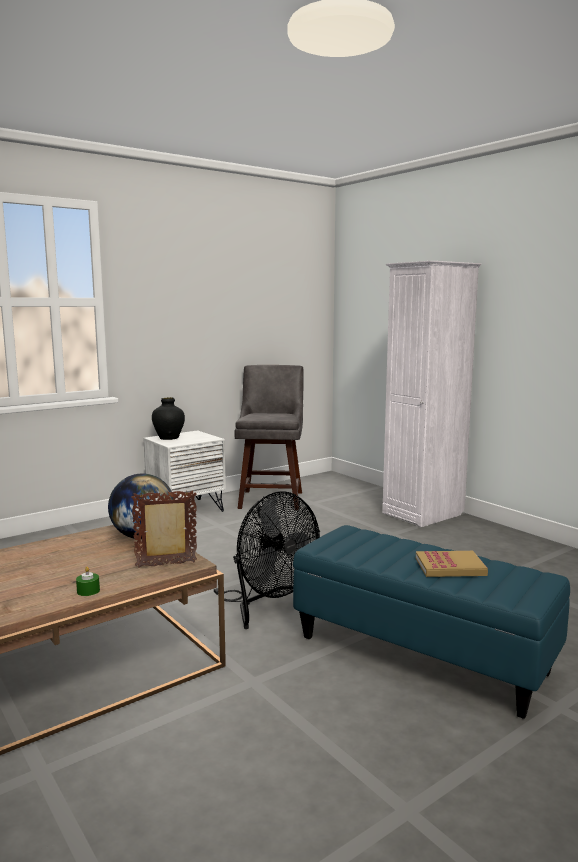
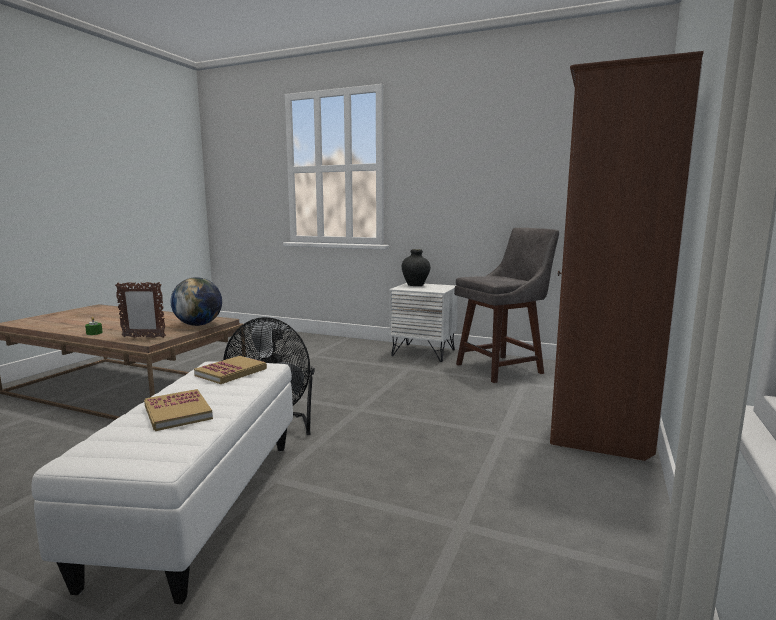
camera: 60 degrees right, 0 degrees up
picture frame [131,490,197,568] -> picture frame turned 135 degrees clockwise [115,282,166,338]
blue ottoman [293,525,570,719] -> white ottoman [32,361,293,604]
white cabinet [382,261,482,527] -> brown cabinet [550,51,704,461]
none -> book [194,356,267,384]

